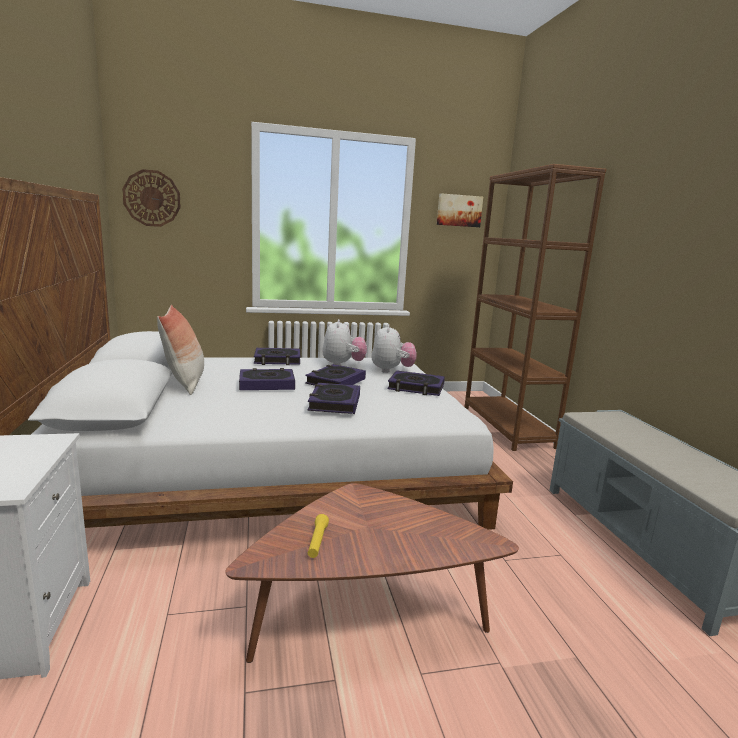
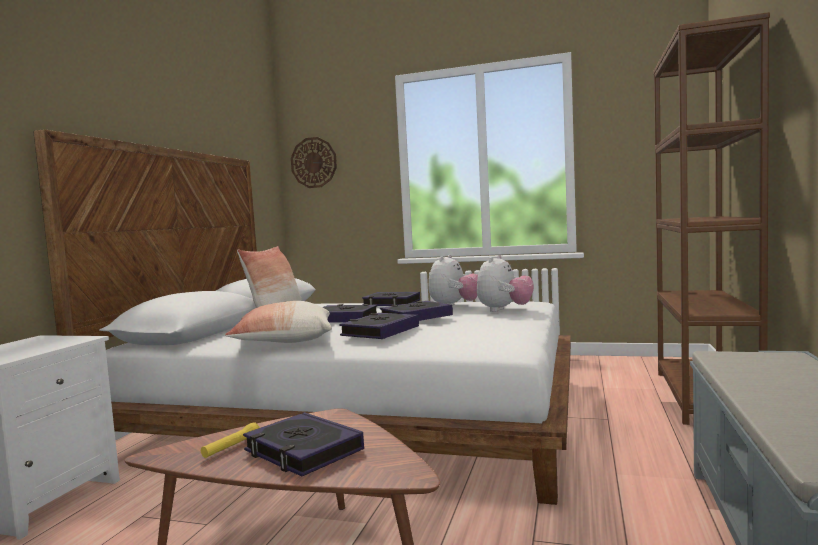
camera: 30 degrees right, 10 degrees down
book [387,370,445,396] -> book moved to [243,412,364,477]
picture [437,193,483,227] -> none
none -> pillow [225,301,332,343]

